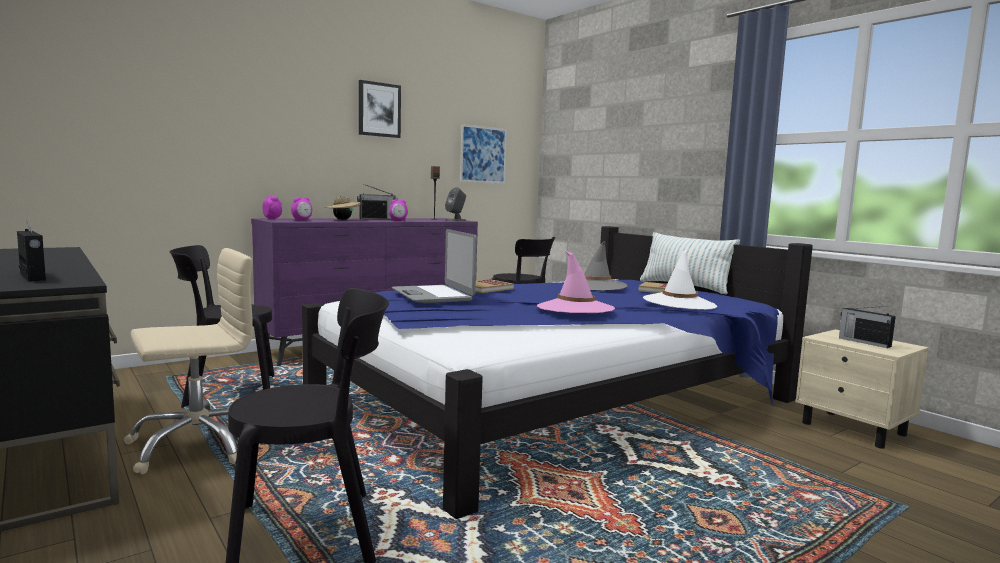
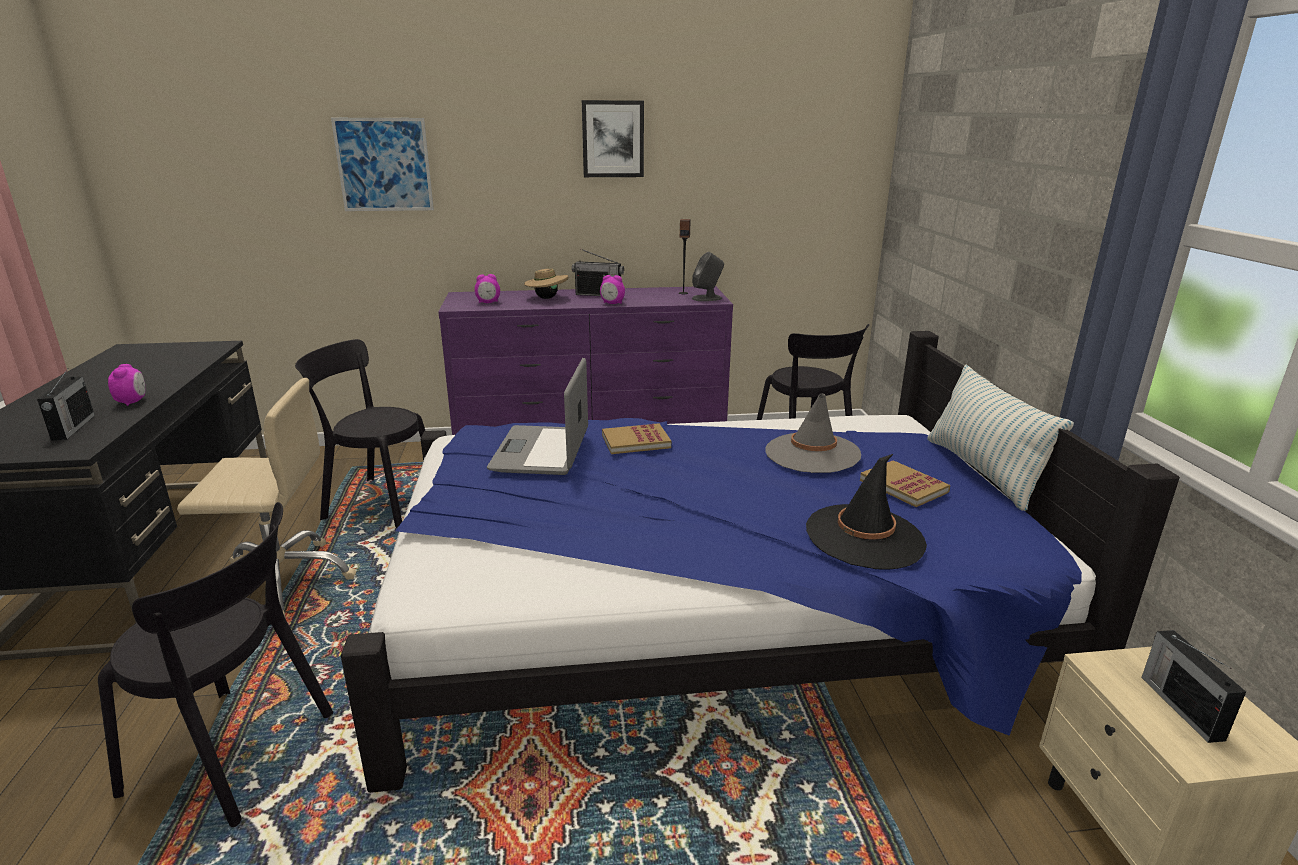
camera: 30 degrees right, 15 degrees up
alarm clock [262,196,282,219] -> alarm clock moved to [108,364,145,406]
picture [460,124,507,184] -> picture moved to [331,118,434,211]
pink hat [537,250,615,313] -> none
white hat [643,249,717,310] -> black hat [806,454,927,570]

